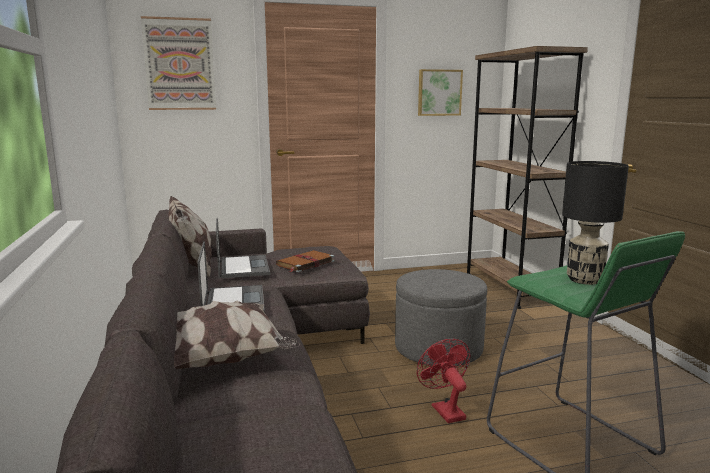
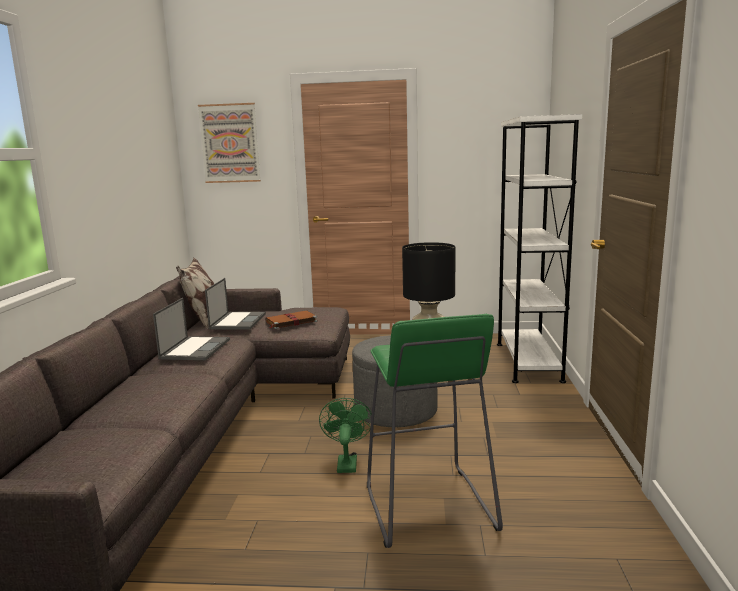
camera: 20 degrees right, 0 degrees up
pillow [174,301,300,369] -> none
red fan [417,338,471,423] -> green fan [319,398,372,473]
picture [418,69,463,116] -> none
brown bookcase [467,46,588,309] -> white bookcase [497,114,582,383]

